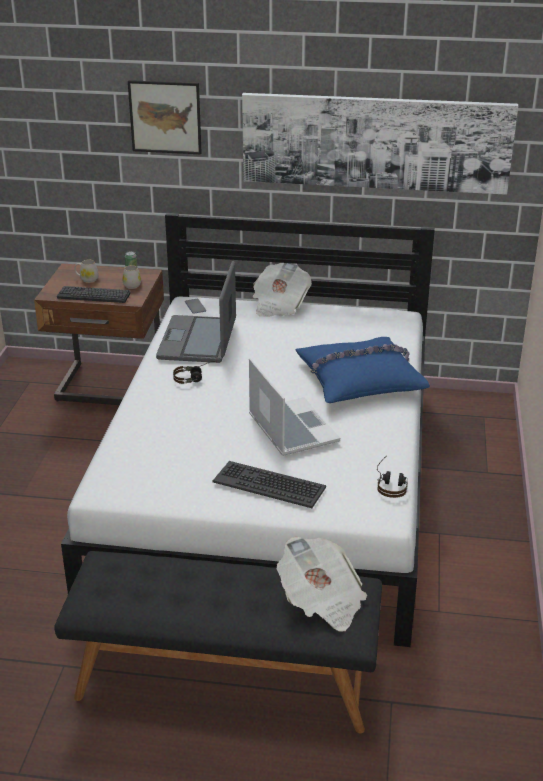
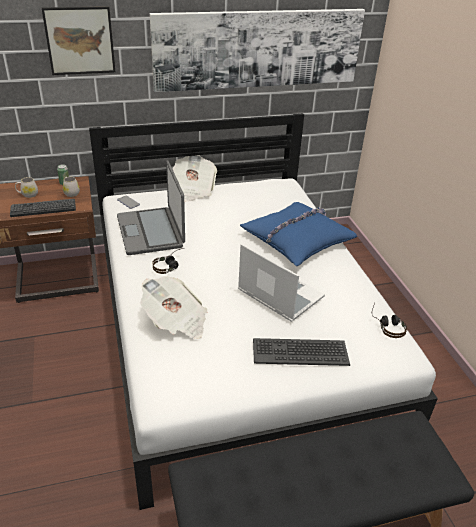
camera: 25 degrees left, 5 degrees up
newspaper [277,536,367,632] -> newspaper moved to [140,276,207,339]

